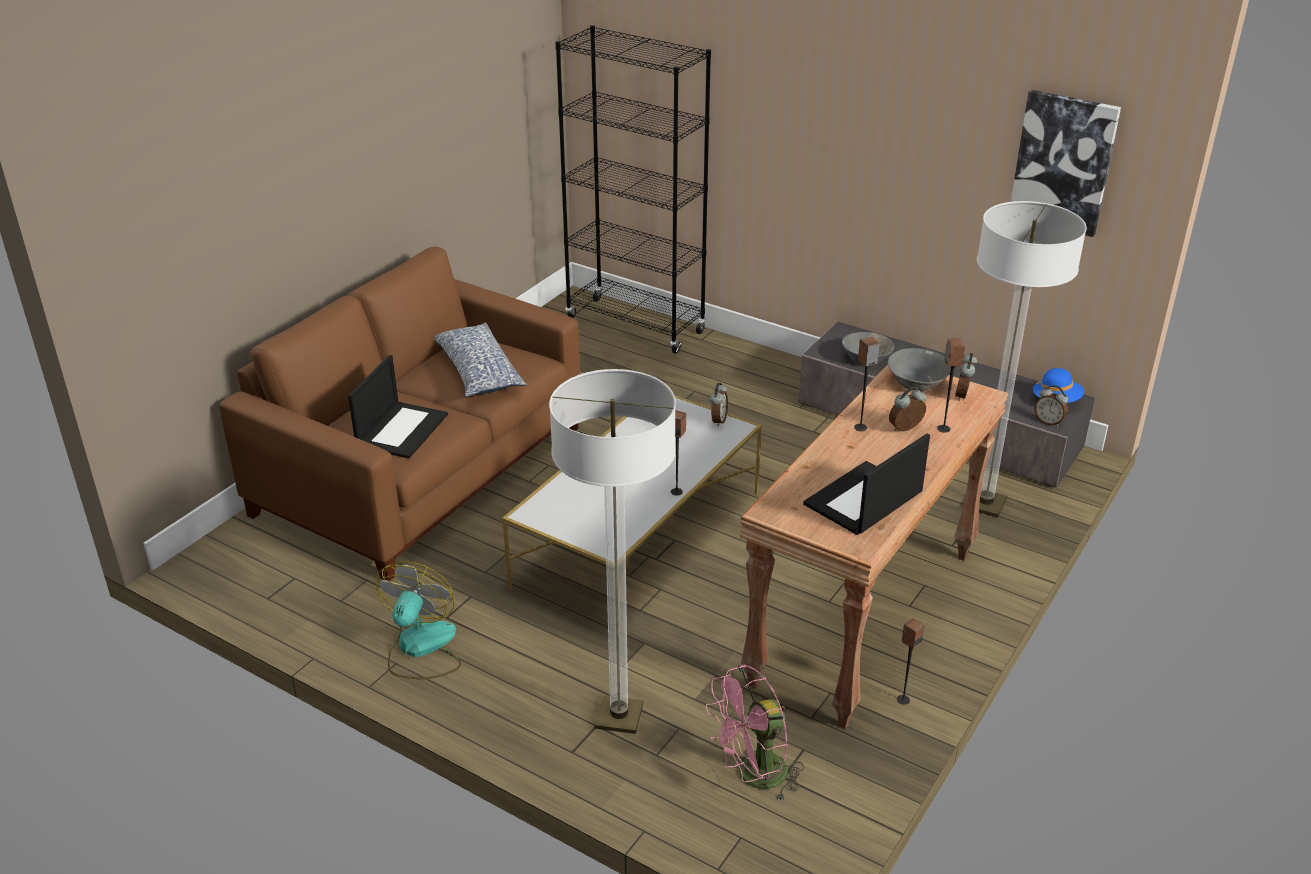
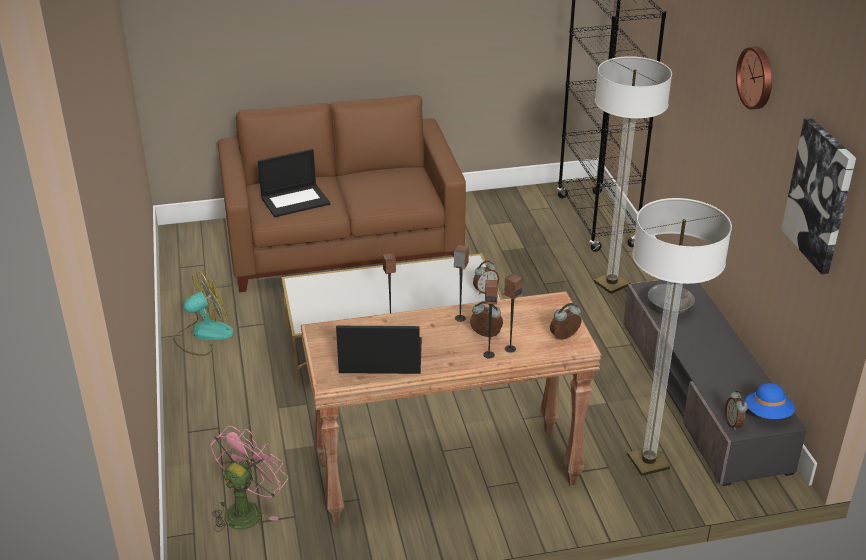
camera: 45 degrees right, 0 degrees up
pillow [434,323,527,397] -> none
floor lamp [549,369,676,734] -> floor lamp moved to [594,56,672,294]
pink fan [706,665,804,802] -> pink fan turned 105 degrees clockwise [211,426,288,532]
grey bowl [888,348,951,391] -> none
speaker [897,618,924,705] -> speaker moved to [483,280,498,359]
none -> wall clock [736,47,772,110]

